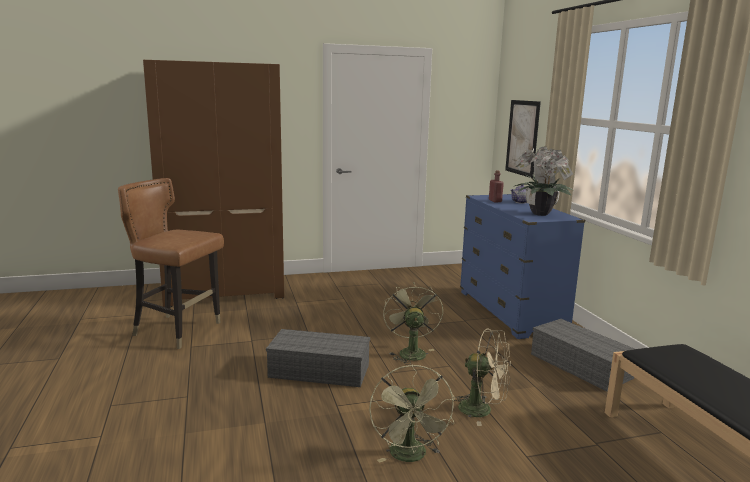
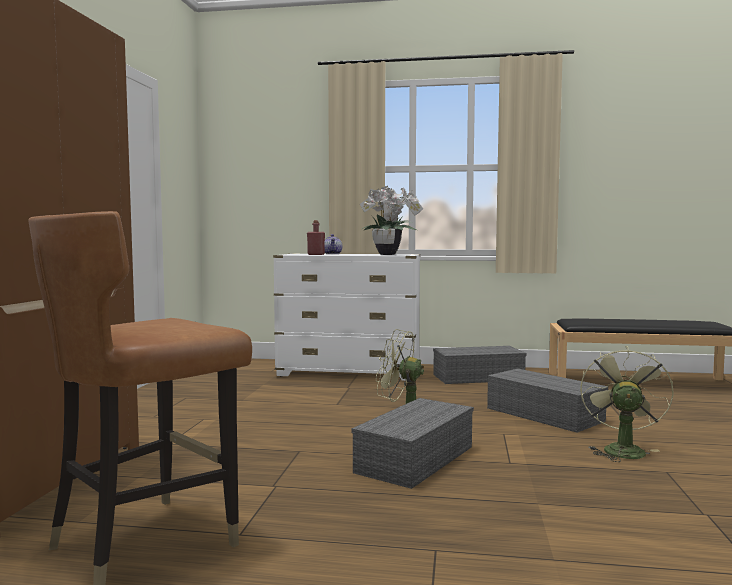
camera: 65 degrees left, 10 degrees down
green fan [369,364,455,463] -> green fan turned 90 degrees counterclockwise [580,346,674,462]
beige fan [453,328,511,426] -> grey storage box [487,368,608,433]
blue dresser [460,194,585,339] -> white dresser [273,254,420,381]
picture [505,100,541,178] -> none

